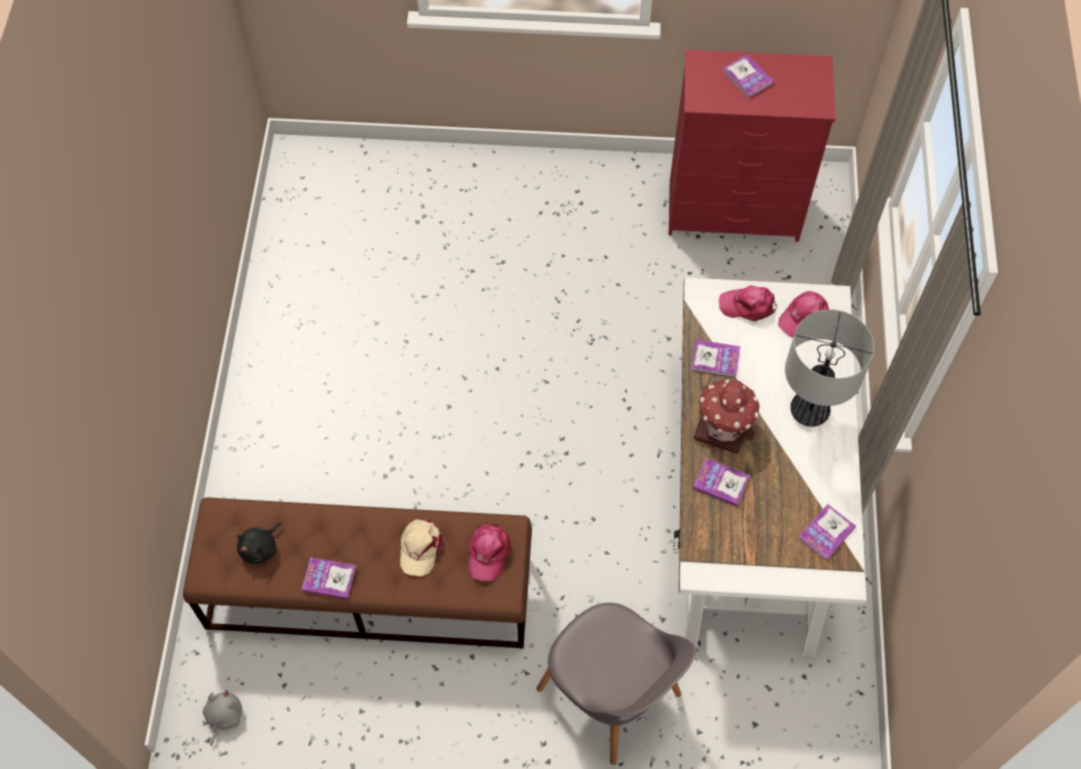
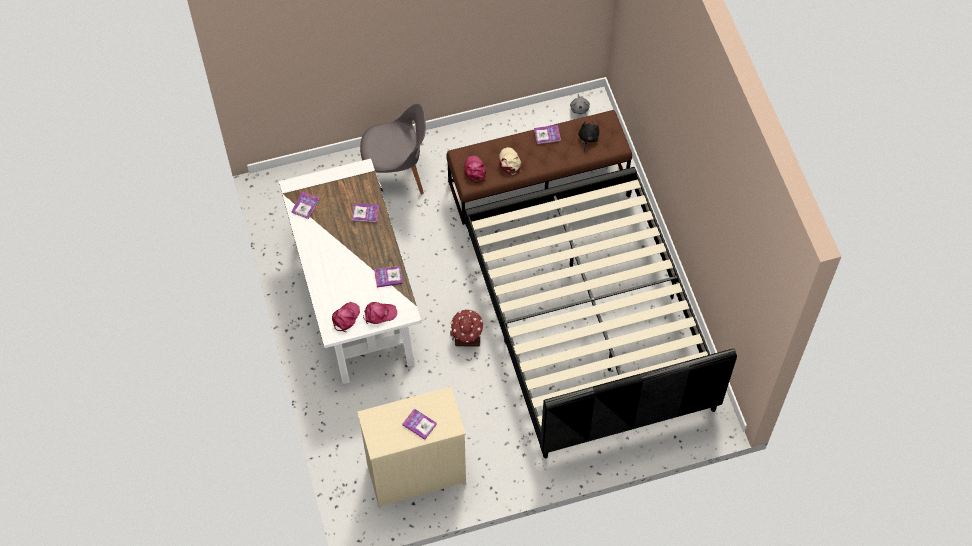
camera: 160 degrees right, 0 degrees up
grey chair [536,603,696,765] -> grey chair turned 150 degrees clockwise [360,103,426,194]
red dresser [669,49,835,242] -> beige dresser [357,387,466,509]
toy house [694,379,760,453] -> toy house moved to [450,309,483,347]
table lamp [785,309,874,427] -> none
none -> black bed [465,167,737,458]

